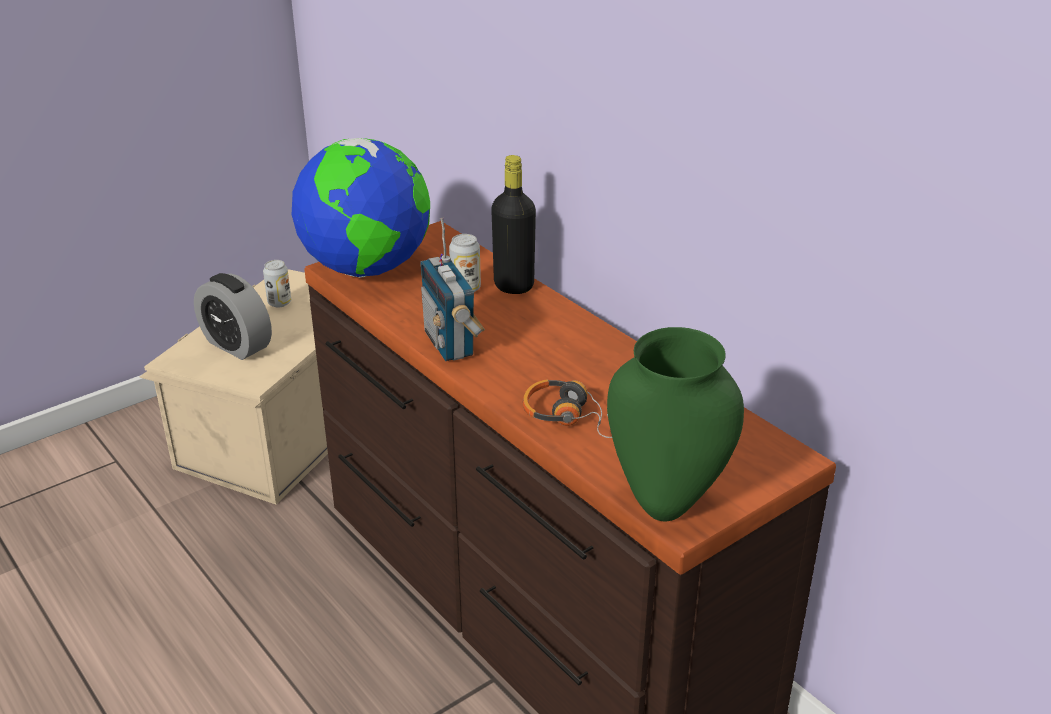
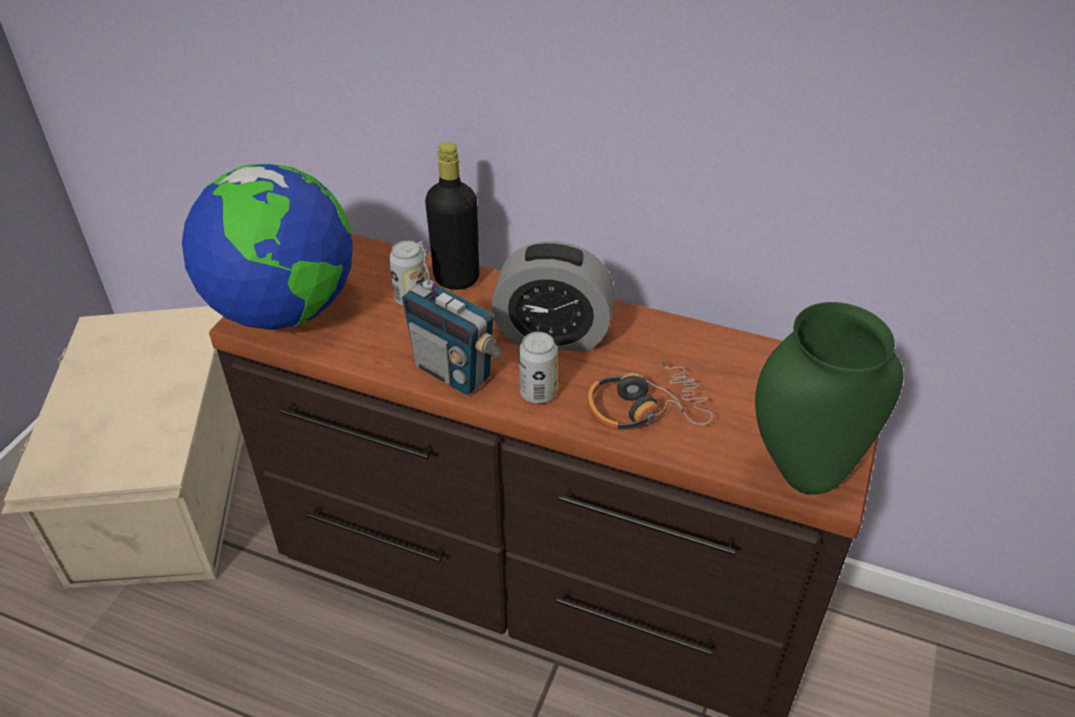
camera: 30 degrees left, 10 degrees up
alarm clock [194,273,272,360] -> alarm clock moved to [492,241,614,352]
can [263,260,291,308] -> can moved to [519,332,558,403]

